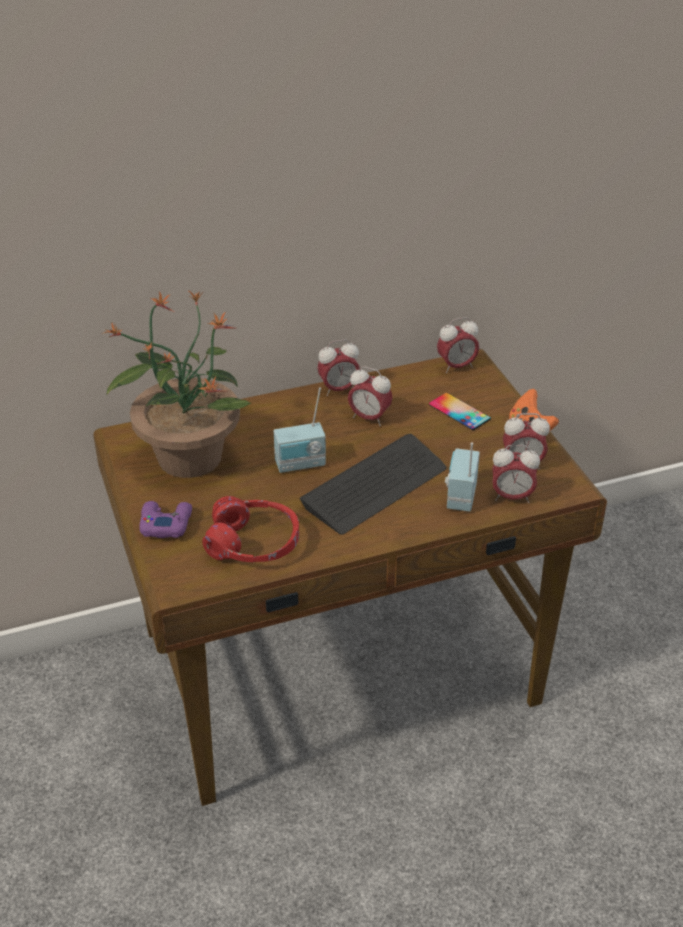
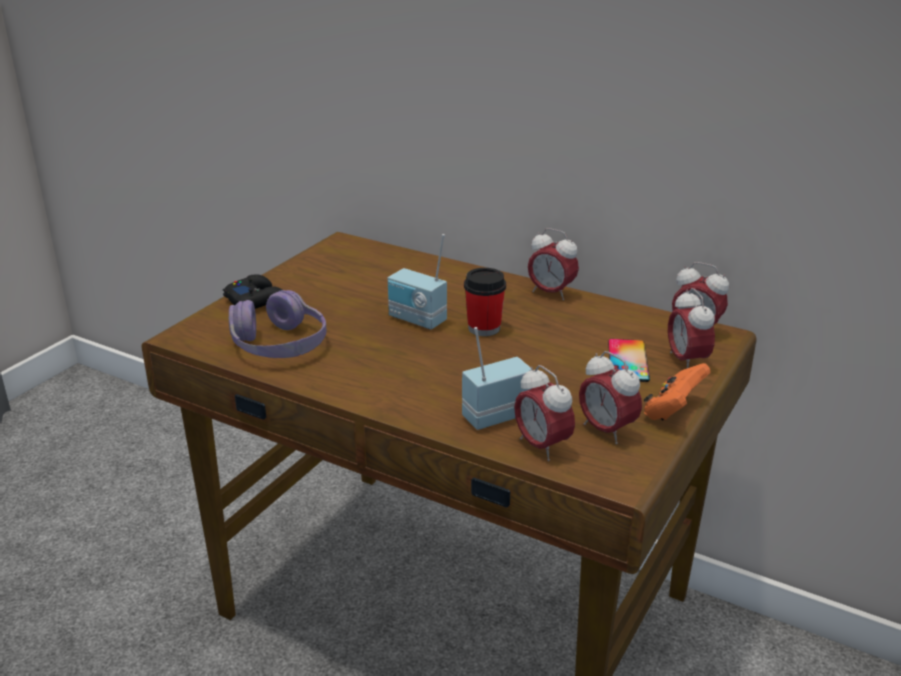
camera: 50 degrees right, 10 degrees down
potted plant [102,291,251,478] -> none
purple game controller [139,501,192,538] -> black game controller [223,274,282,309]
red headphones [202,496,299,562] -> purple headphones [229,290,327,358]
keyboard [299,434,446,535] -> none
alarm clock [348,366,393,426] -> alarm clock moved to [668,288,715,368]
none -> cup [464,268,506,336]

